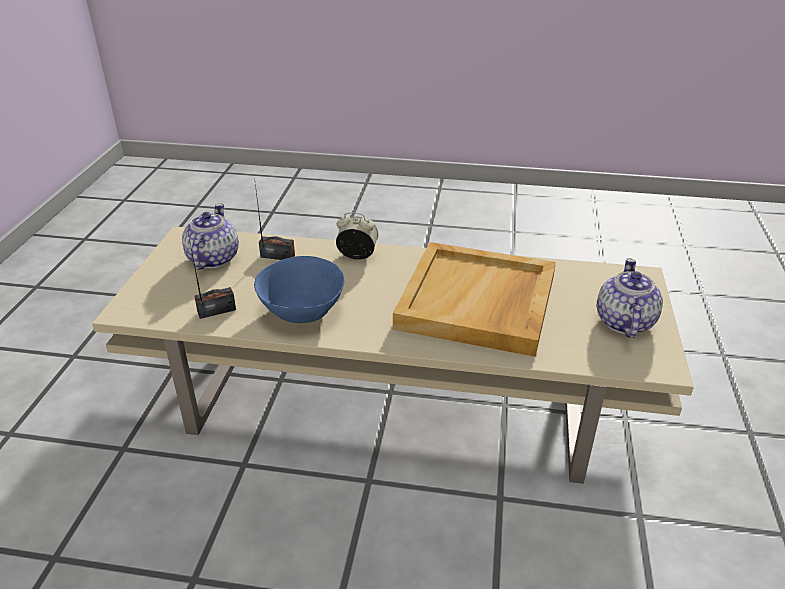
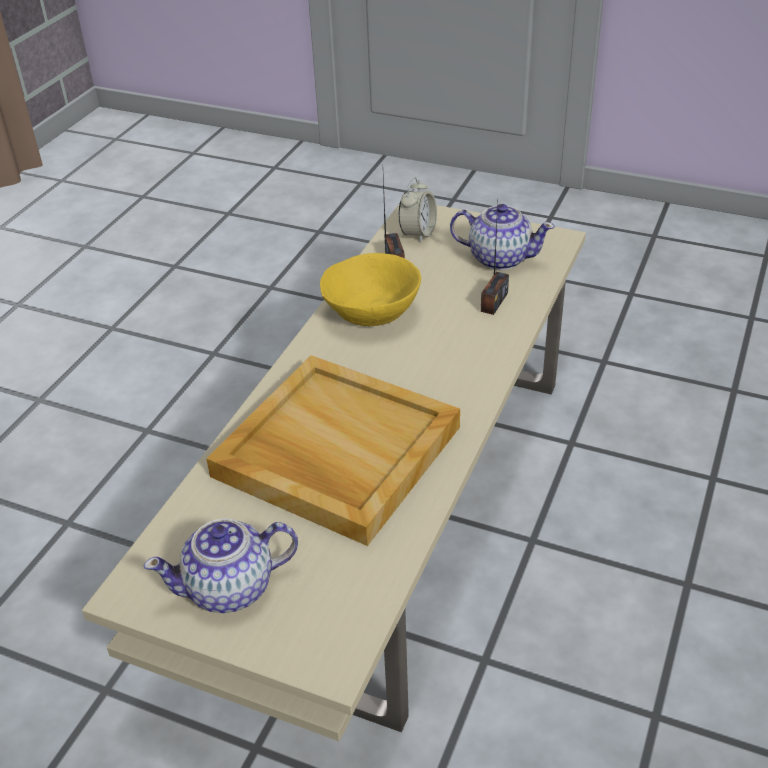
camera: 105 degrees right, 5 degrees up
blue bowl [254,256,345,323] -> yellow bowl [320,253,421,326]
alarm clock [336,212,378,259] -> alarm clock moved to [399,177,437,243]
teapot [597,258,663,338] -> teapot turned 135 degrees clockwise [144,518,298,613]

